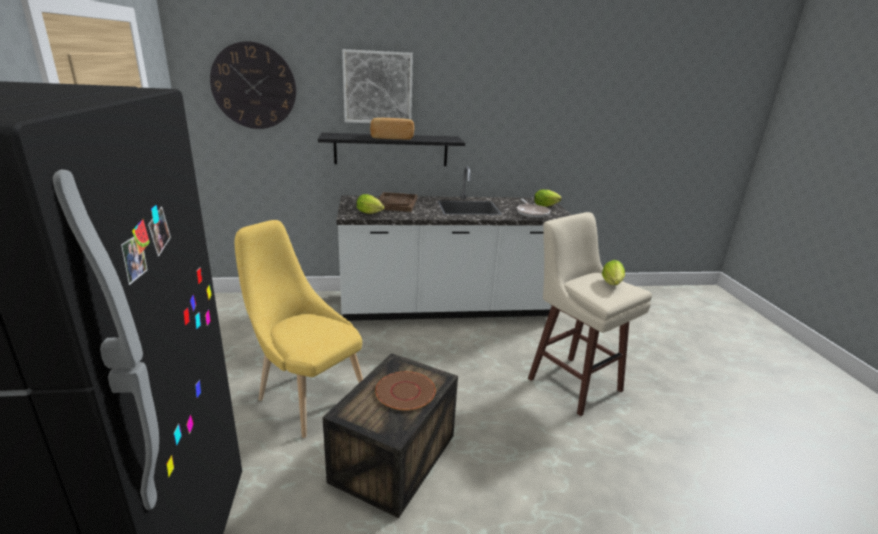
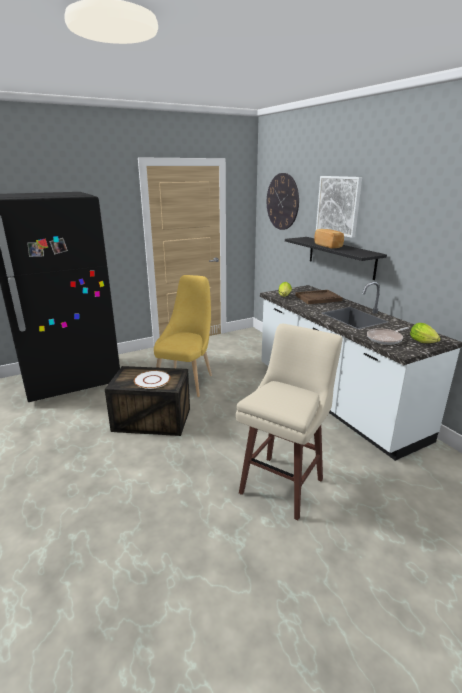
camera: 70 degrees right, 0 degrees up
brown plate [375,371,436,410] -> white plate [134,371,170,389]
lettuce [602,260,625,285] -> none

